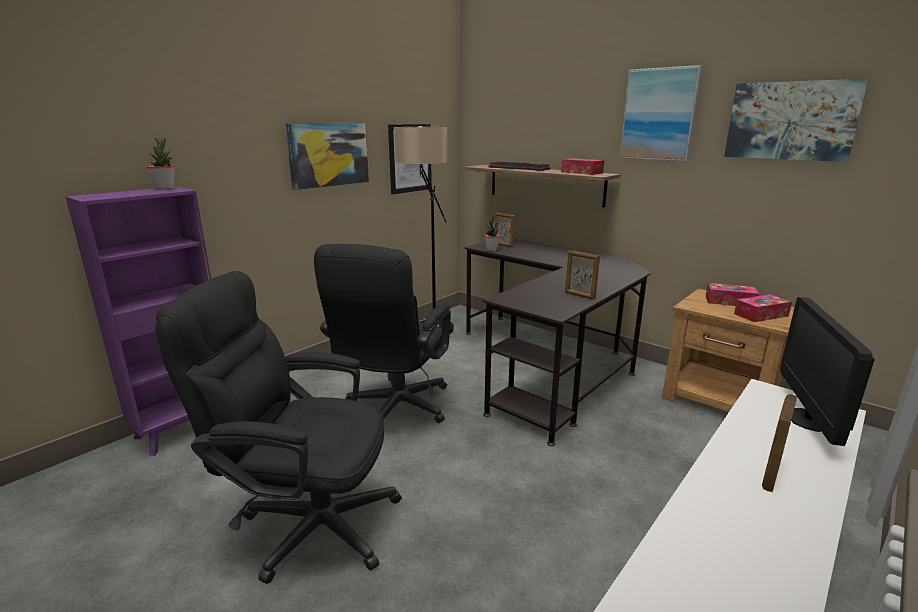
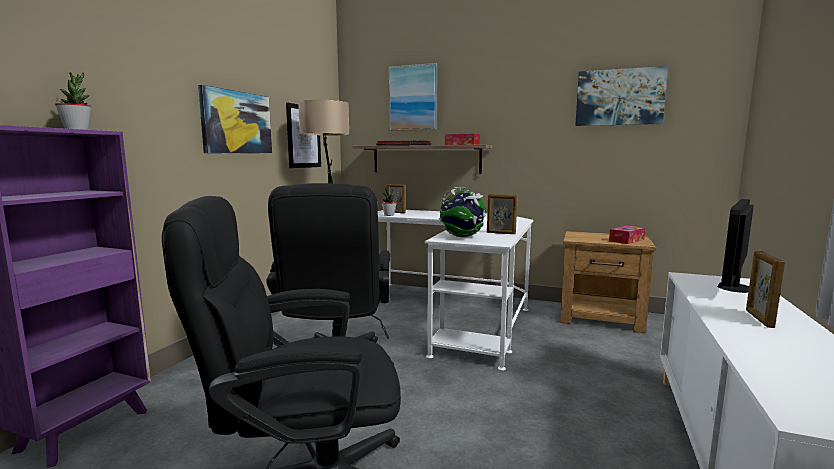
camera: 20 degrees left, 10 degrees down
black desk [464,239,650,446] -> white desk [378,210,533,371]
picture [619,65,702,162] -> picture moved to [389,63,438,131]
tissue box [706,283,759,306] -> none
monitor [780,297,875,446] -> monitor turned 45 degrees clockwise [718,199,754,293]
none -> globe [439,187,486,237]

